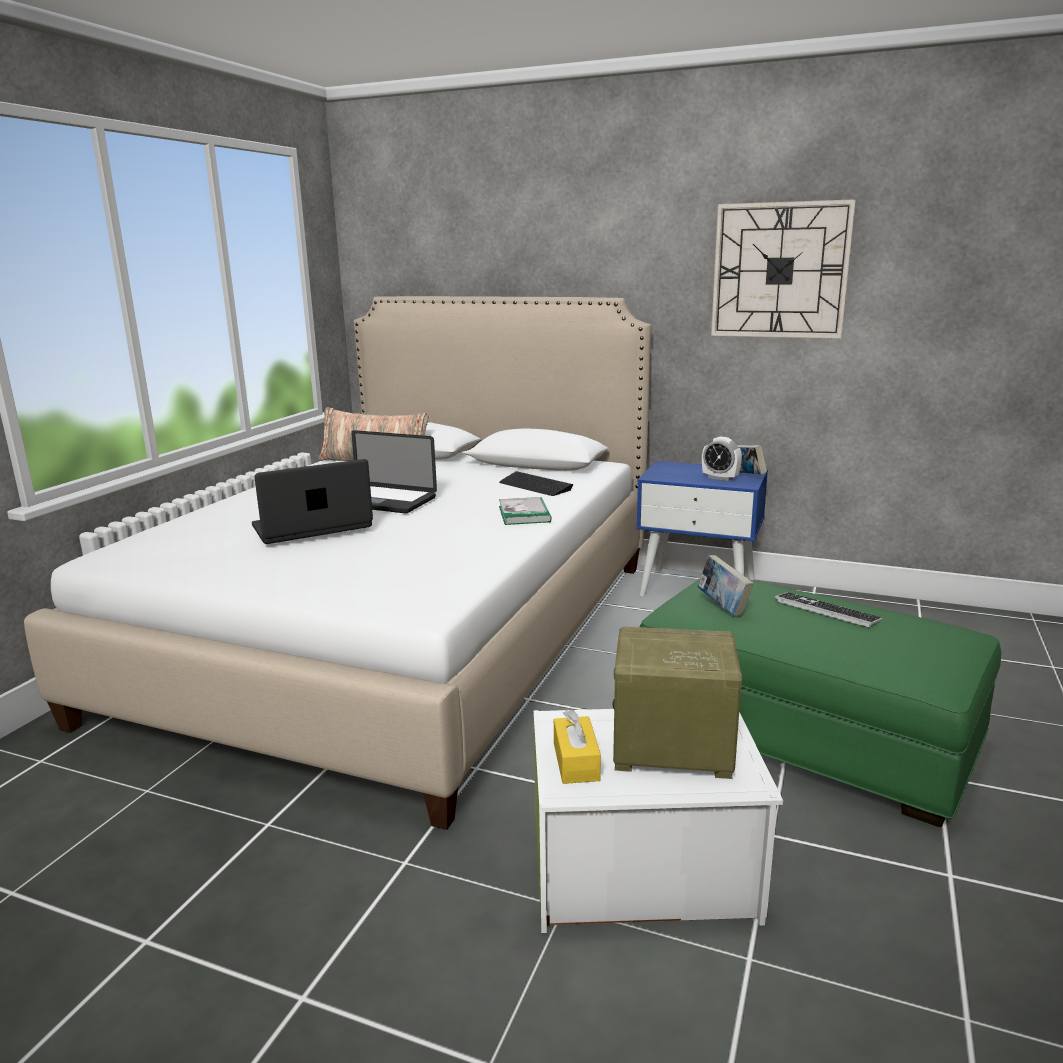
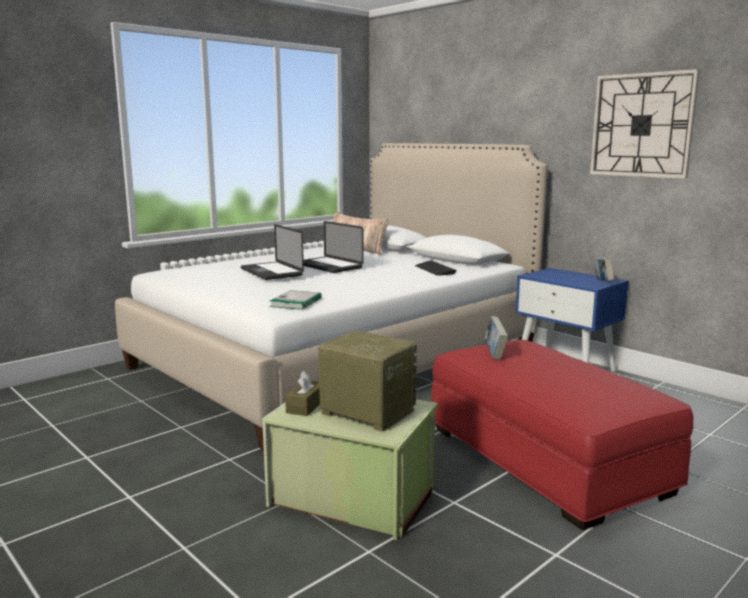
camera: 25 degrees right, 5 degrees down
laptop [252,459,373,544] -> laptop turned 120 degrees counterclockwise [241,224,304,280]
book [499,497,552,525] -> book moved to [269,290,322,310]
white storage box [533,709,783,933] -> green storage box [262,399,438,540]
yellow tissue box [554,709,601,784] -> brown tissue box [285,371,320,416]
green ottoman [640,579,1001,827] -> red ottoman [431,340,693,530]
alarm clock [702,437,742,481] -> none
keyboard [775,592,882,627] -> none

